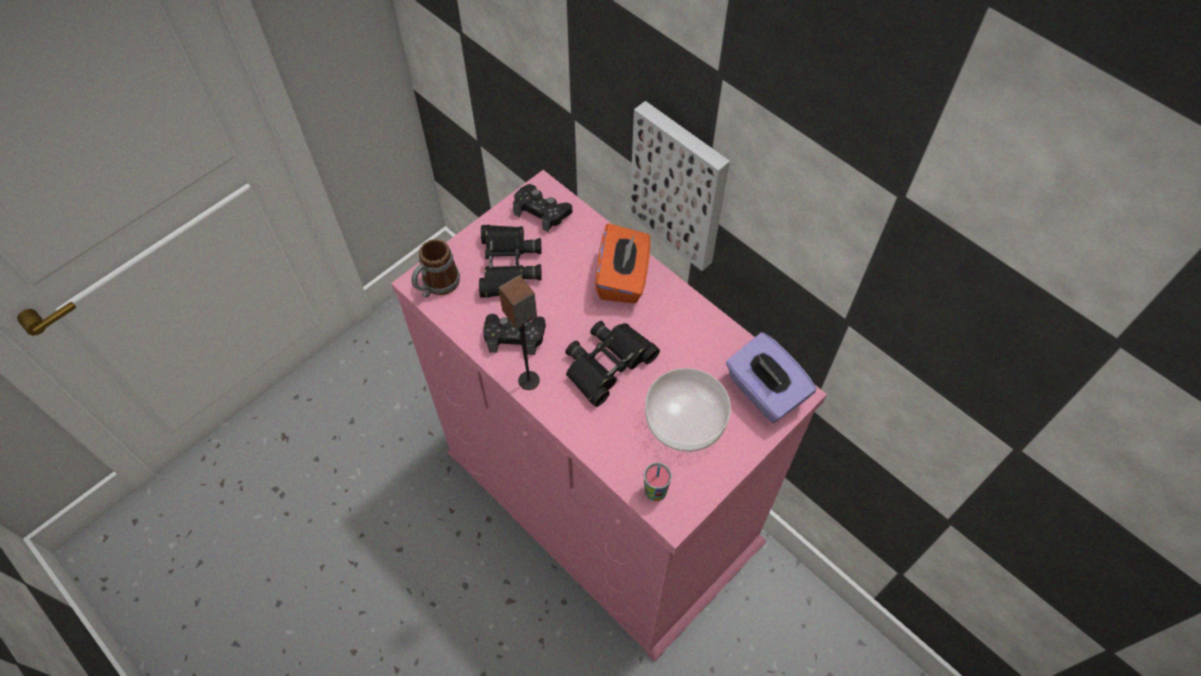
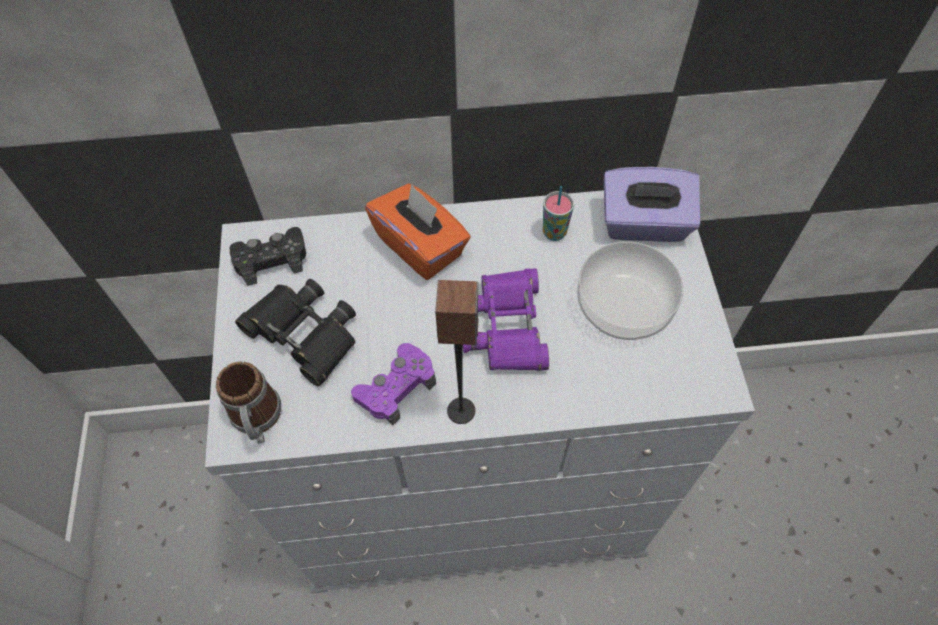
camera: 50 degrees left, 0 degrees up
pink dresser [391,170,827,661] -> white dresser [205,190,755,593]
black game controller [483,314,546,355] -> purple game controller [351,343,436,425]
black binoculars [565,321,660,407] -> purple binoculars [463,268,549,371]
picture [630,101,730,271] -> none
cup [644,463,672,501] -> cup moved to [543,186,574,241]

